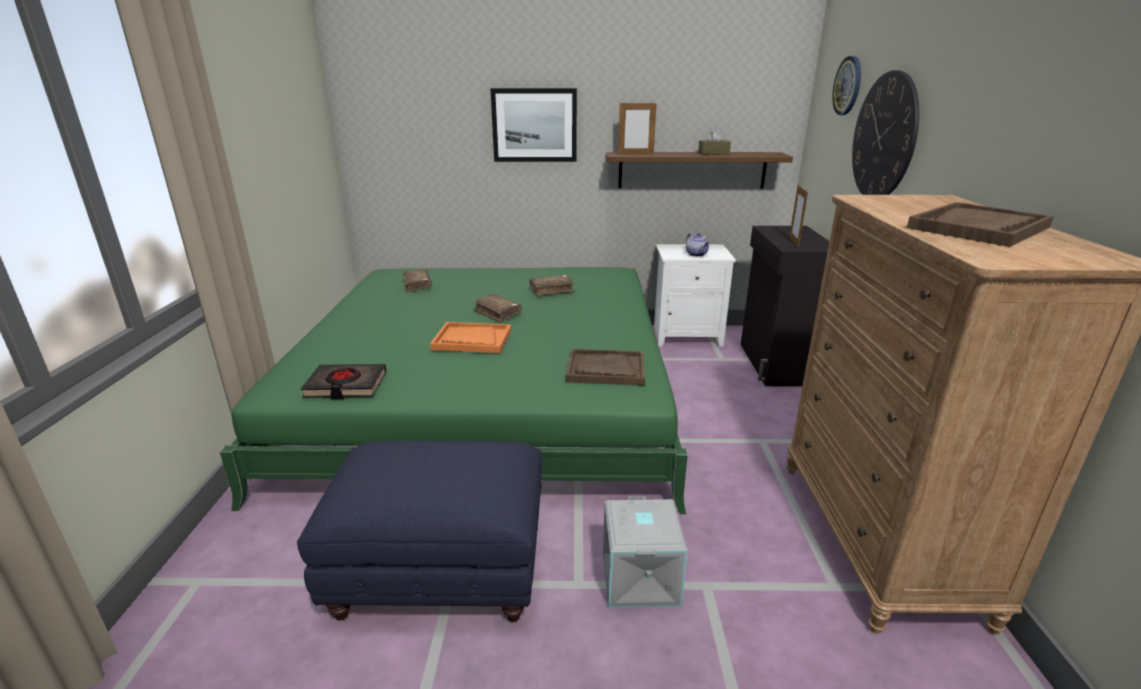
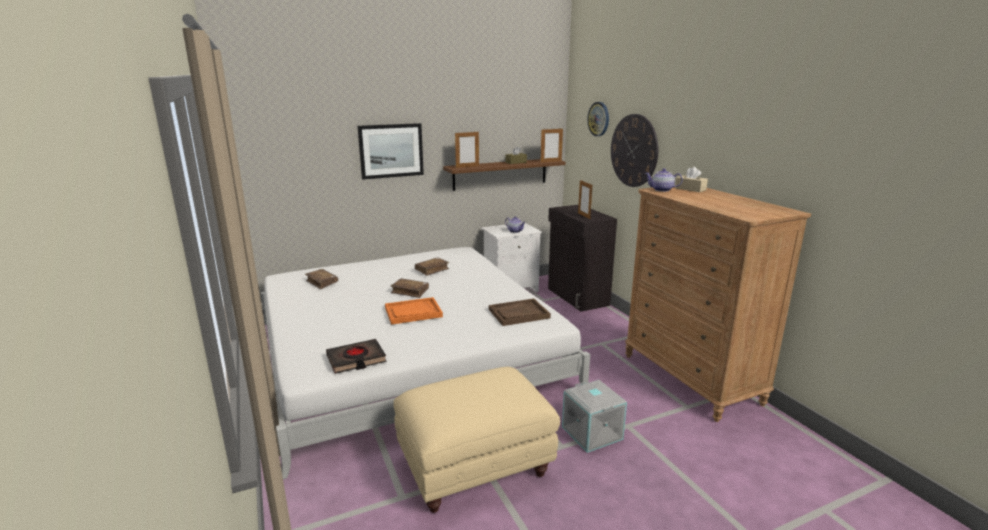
camera: 25 degrees left, 5 degrees down
green bed [220,267,688,514] -> white bed [261,247,590,479]
blue ottoman [297,441,542,622] -> beige ottoman [393,367,560,513]
brown tray [907,202,1054,247] -> none
none -> picture frame [540,129,563,163]
none -> teapot [645,168,683,192]
none -> beige tissue box [675,167,708,192]

